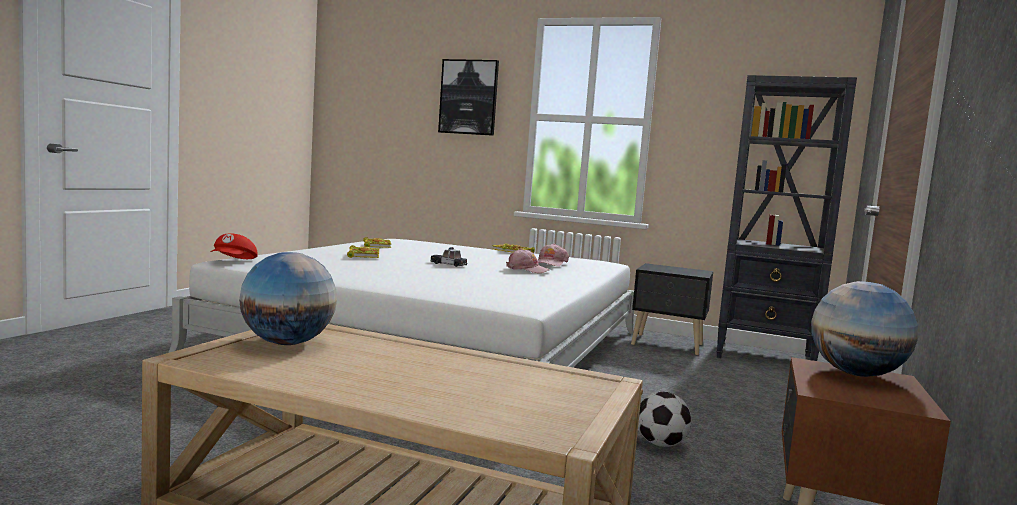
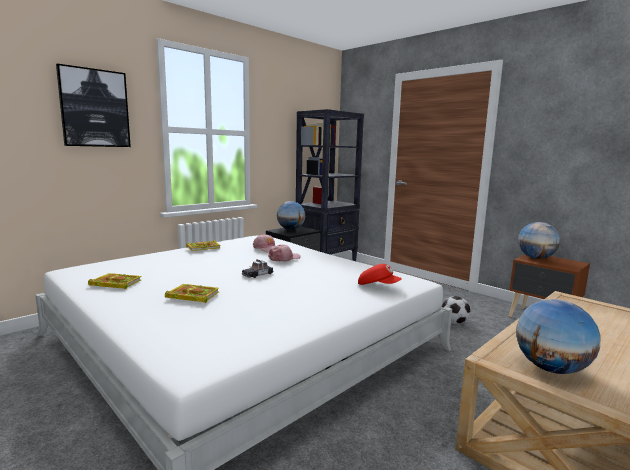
camera: 65 degrees left, 5 degrees up
red cap [211,233,258,259] -> red cap moved to [358,264,402,285]
none -> globe [277,201,305,230]

